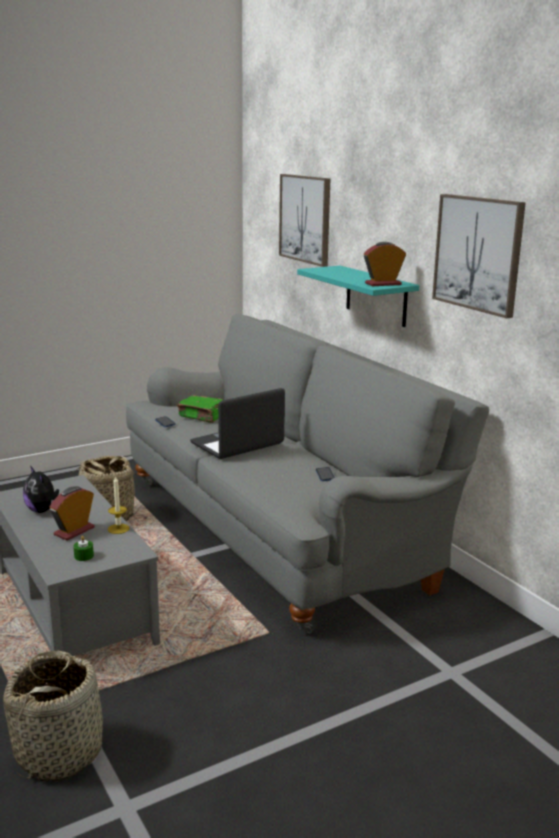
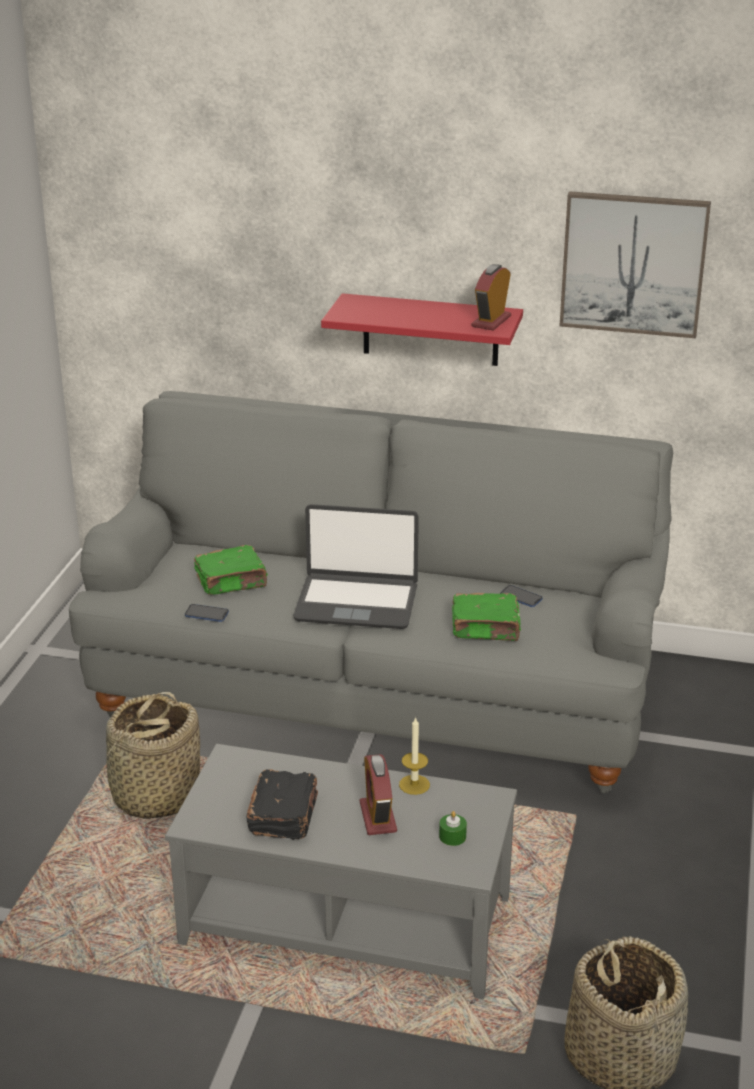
camera: 45 degrees left, 10 degrees up
plush toy [23,466,59,513] -> black book [246,769,318,840]
laptop [190,388,285,459] -> laptop turned 90 degrees counterclockwise [293,504,419,629]
picture [279,174,330,267] -> none
turquoise shelf [297,266,419,327] -> red shelf [321,293,523,366]
none -> green book [452,593,521,641]

